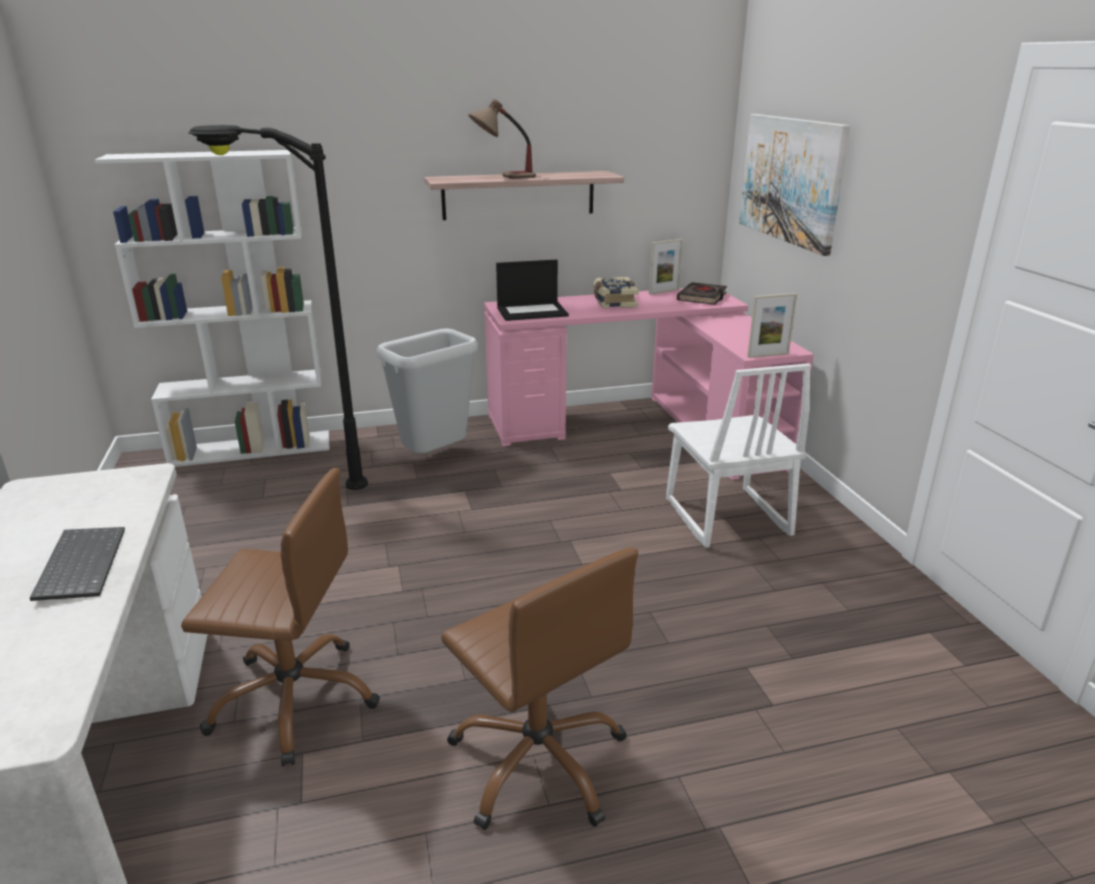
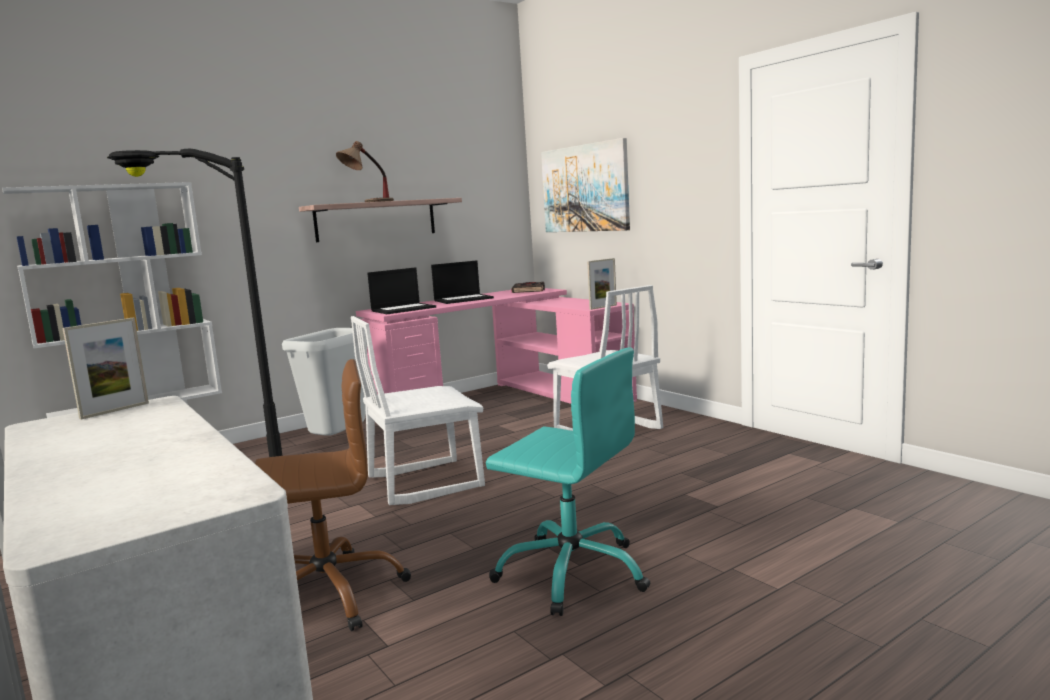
camera: 20 degrees left, 15 degrees down
keyboard [30,527,125,601] -> none
brown office chair [441,547,638,830] -> turquoise office chair [486,347,650,616]
book [593,277,639,309] -> laptop [431,261,494,304]
picture frame [649,239,683,295] -> picture frame moved to [63,318,149,420]
none -> white chair [351,316,485,505]

